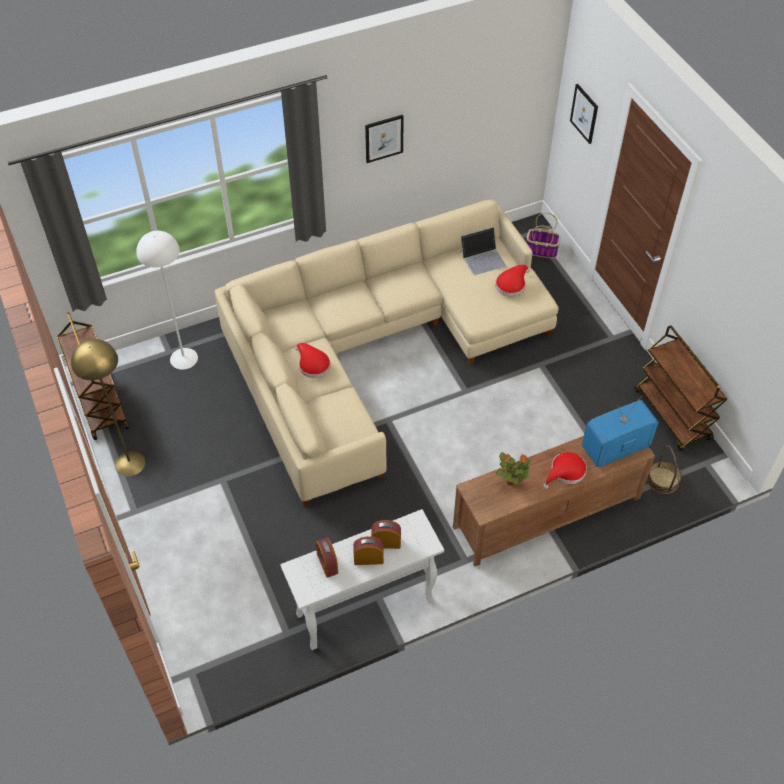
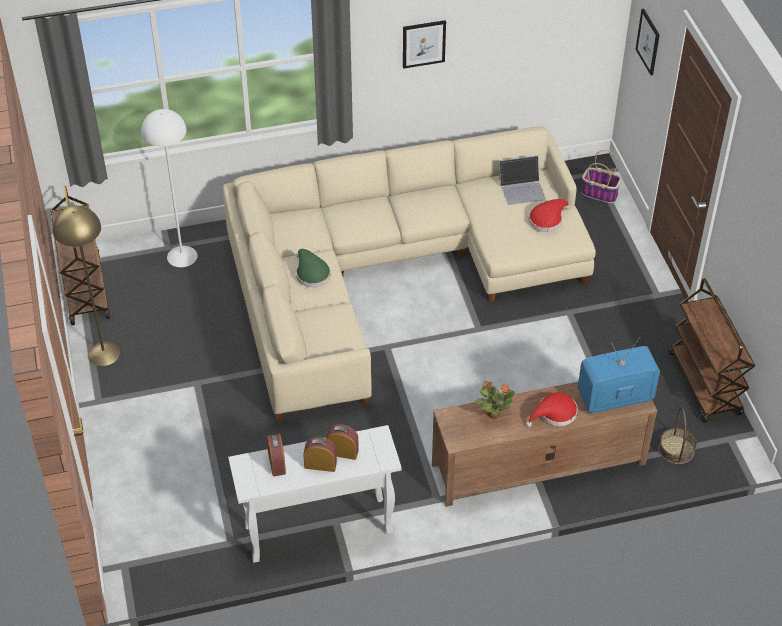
camera: 10 degrees right, 5 degrees down
red hat [295,343,331,378] -> green hat [296,249,331,287]

